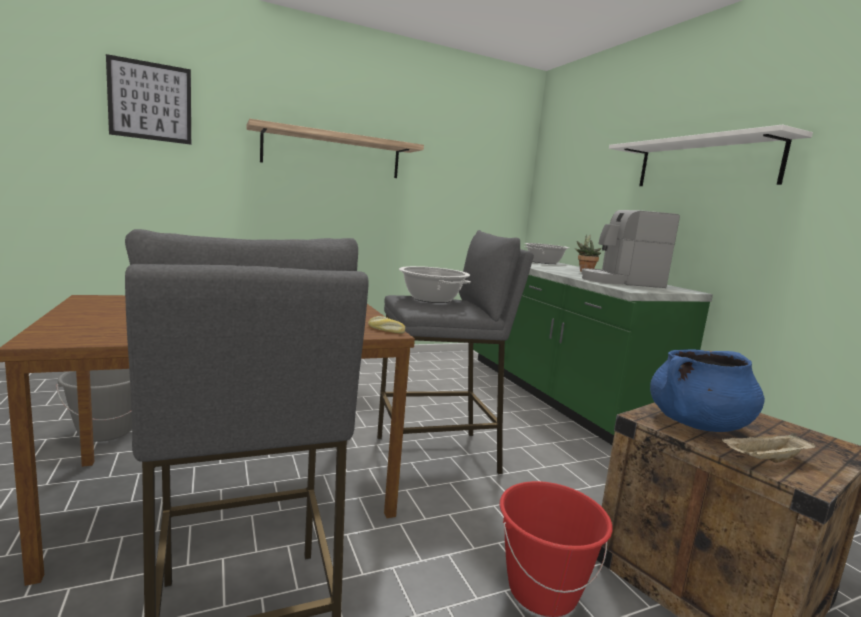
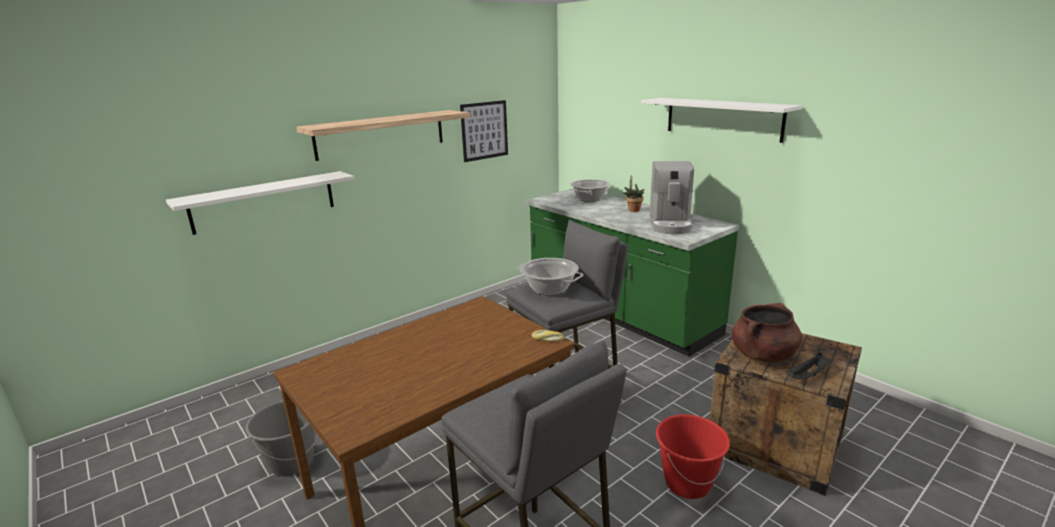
camera: 15 degrees left, 10 degrees up
picture [106,54,191,145] -> picture moved to [460,100,508,162]
coffee machine [581,210,680,288] -> coffee machine turned 60 degrees counterclockwise [650,161,694,234]
blue cooking pot [650,349,765,432] -> brown cooking pot [732,303,802,362]
beige tray [722,433,816,463] -> black tray [786,353,833,380]
none -> white shelf [166,171,355,235]

